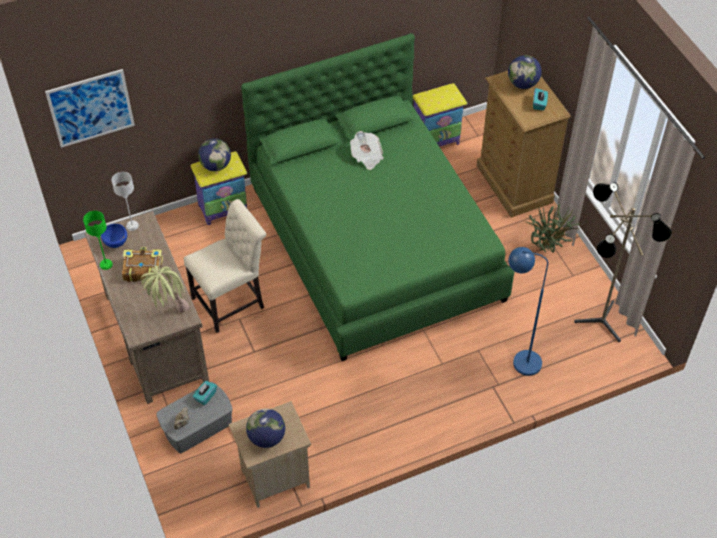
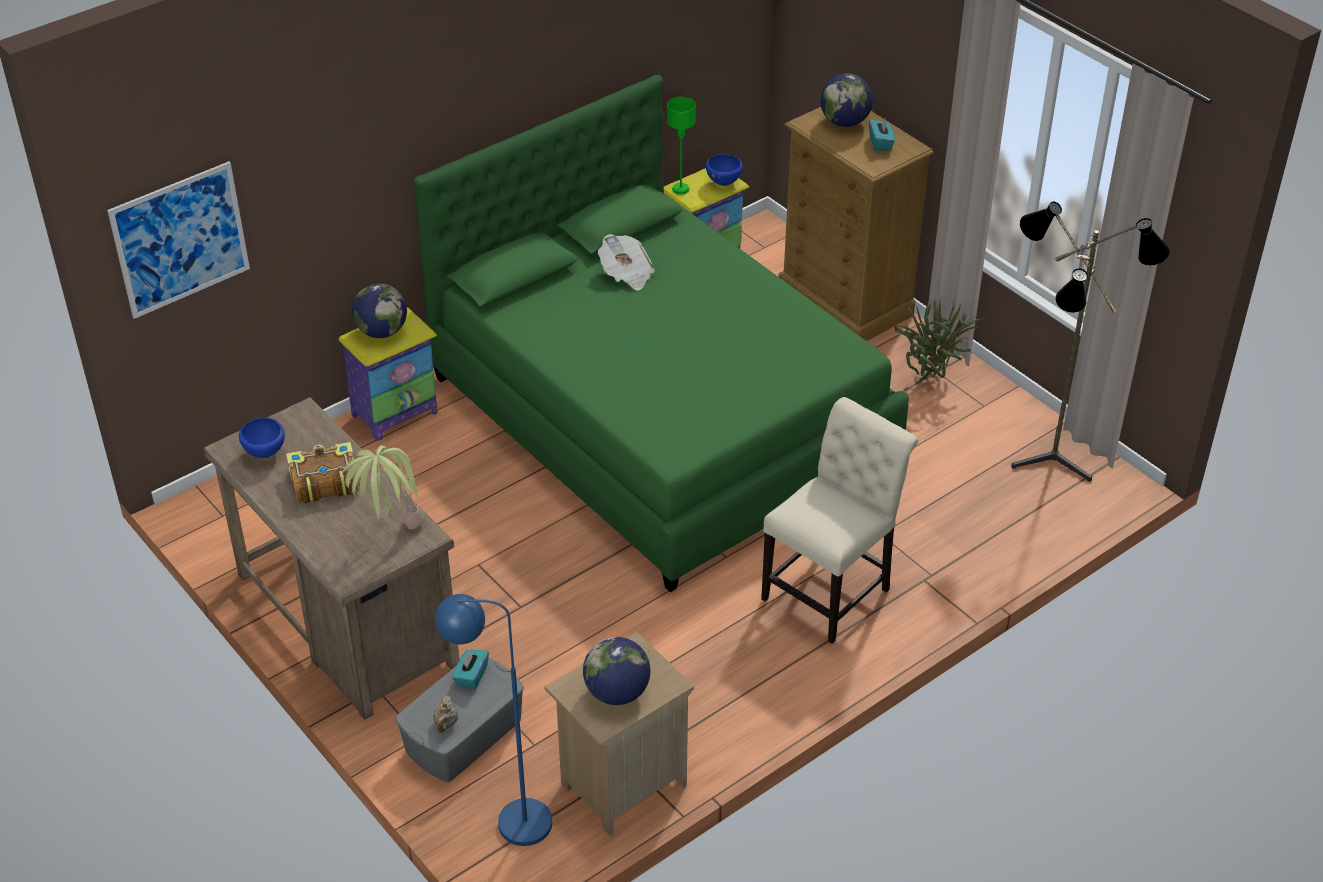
camera: 15 degrees left, 10 degrees down
green table lamp [83,211,113,270] -> green table lamp moved to [667,97,696,195]
grey table lamp [112,172,139,231] -> none
beige chair [184,199,266,333] -> beige chair moved to [761,397,918,644]
blue floor lamp [509,247,548,376] -> blue floor lamp moved to [435,594,552,846]
none -> blue bowl [706,154,743,186]

